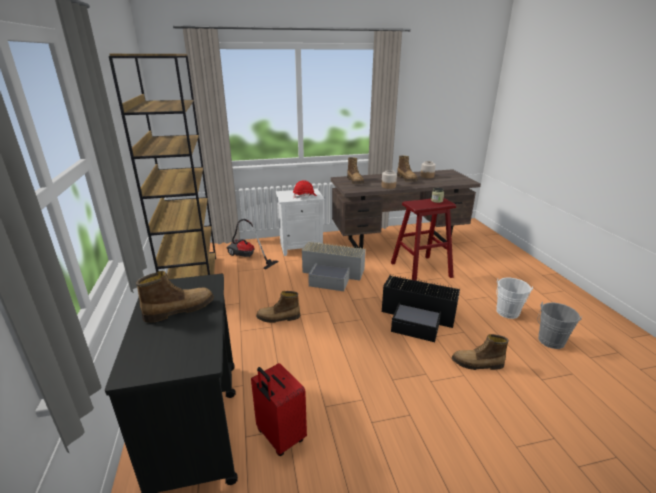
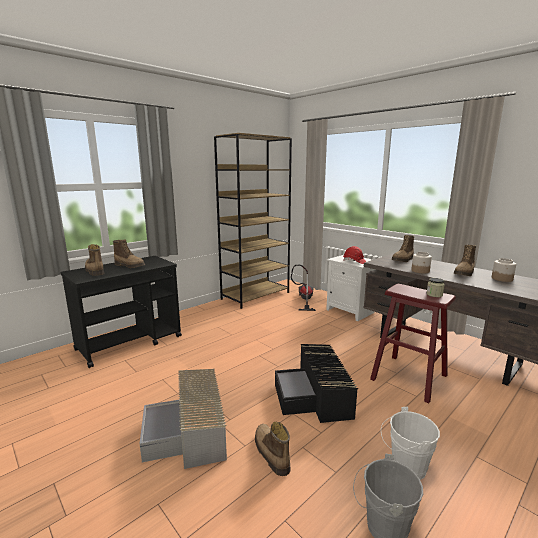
camera: 60 degrees right, 10 degrees down
red suitcase [251,363,307,456] -> none
boot [256,291,300,323] -> boot moved to [85,244,104,276]
grey storage box [302,241,365,291] -> grey storage box moved to [140,369,227,469]

